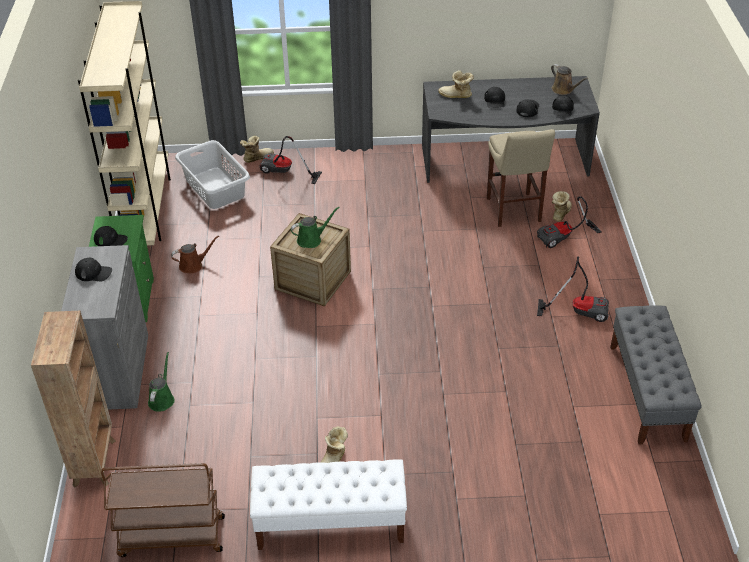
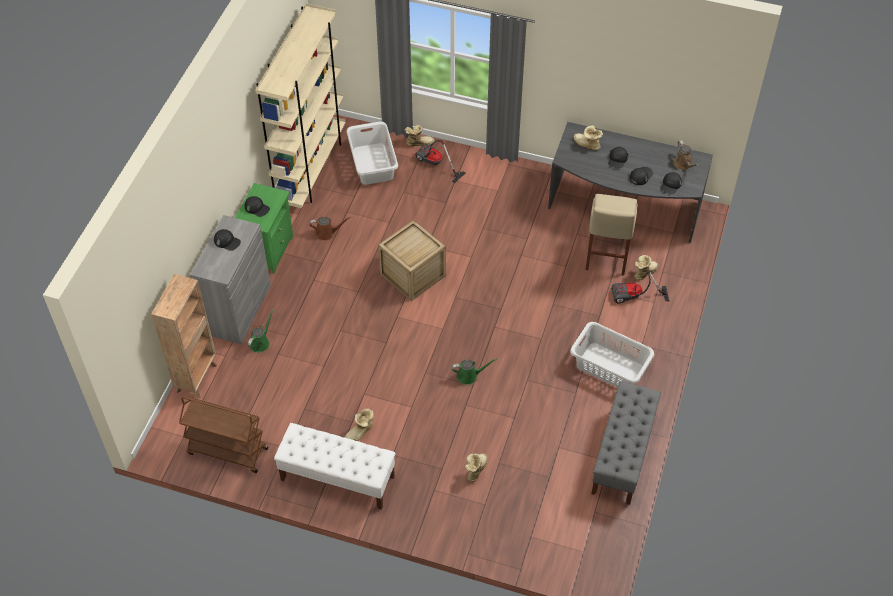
camera: 20 degrees right, 10 degrees up
green watering can [290,206,340,248] -> green watering can moved to [452,359,497,385]
vacuum cleaner [537,256,609,322] -> grey laundry basket [570,322,654,387]
none -> boot [465,453,488,482]

